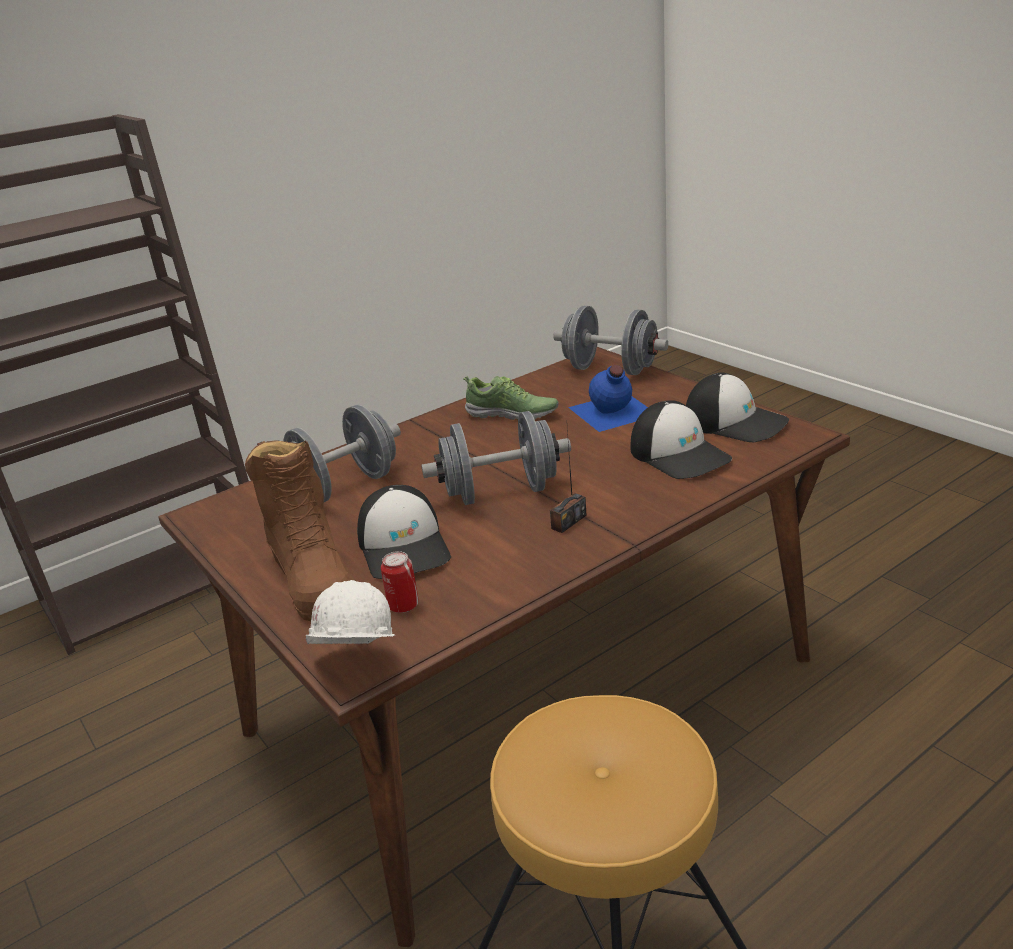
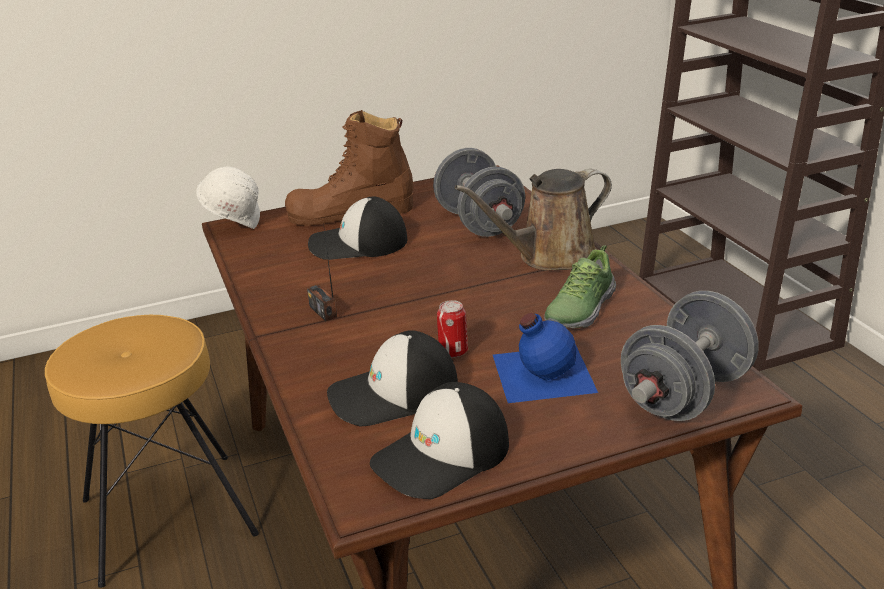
camera: 105 degrees right, 0 degrees up
can [381,551,419,613] -> can moved to [437,300,468,358]
grey dumbbell [421,411,571,505] -> none
none -> brown watering can [455,169,612,270]

